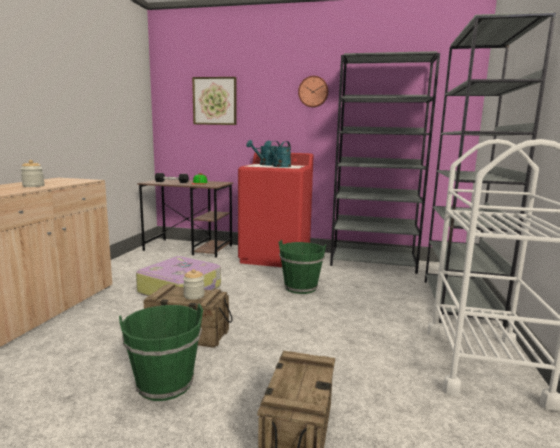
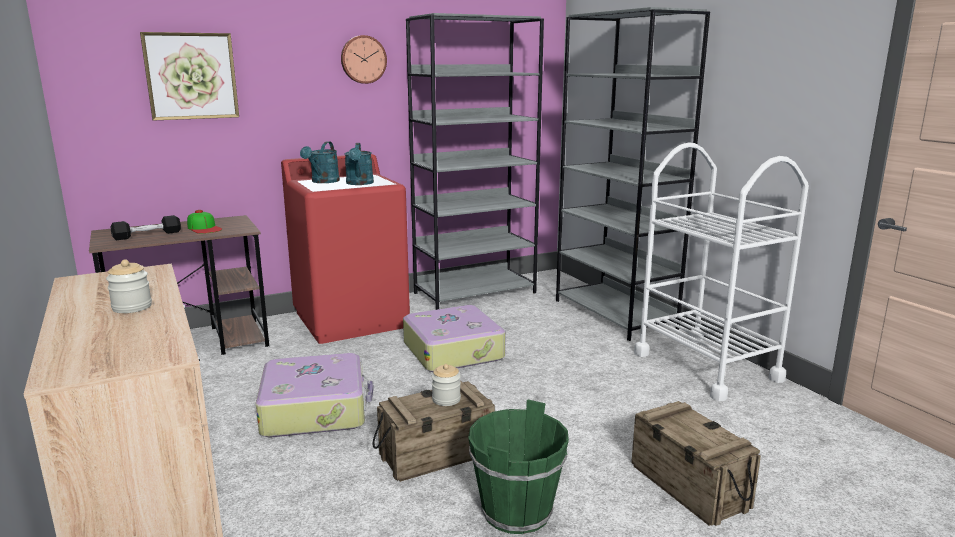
camera: 40 degrees left, 5 degrees up
green bucket [279,240,326,294] -> suitcase [403,305,506,372]

